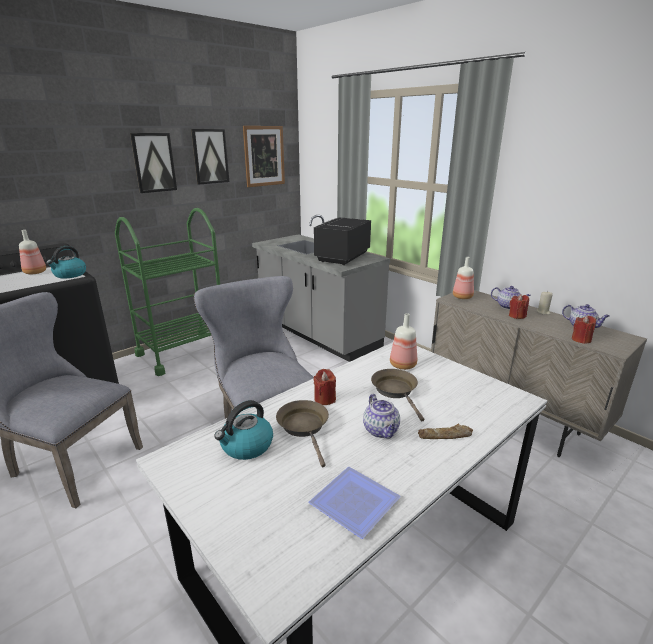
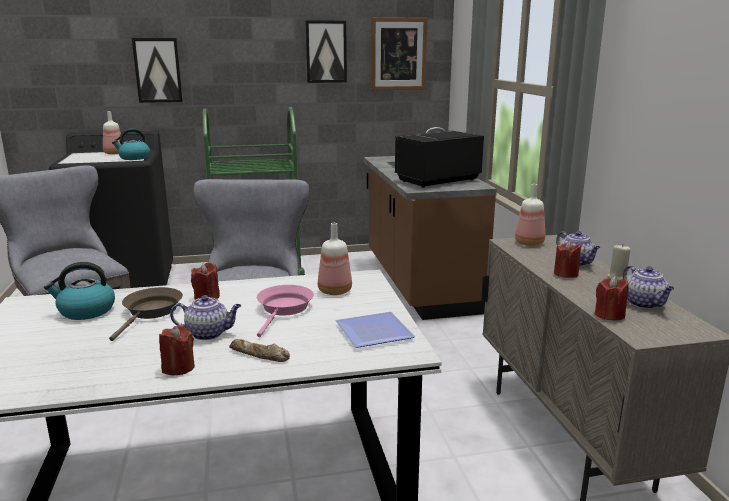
camera: 30 degrees right, 5 degrees down
picture [130,133,177,193] -> picture moved to [132,38,183,103]
grey counter [252,215,390,362] -> brown counter [364,127,497,320]
plate [308,467,401,539] -> plate moved to [336,312,415,348]
teapot [363,394,400,439] -> teapot turned 105 degrees counterclockwise [170,295,241,340]
brown frying pan [371,369,424,421] -> pink frying pan [257,285,314,337]
none -> red candle [159,325,195,375]

